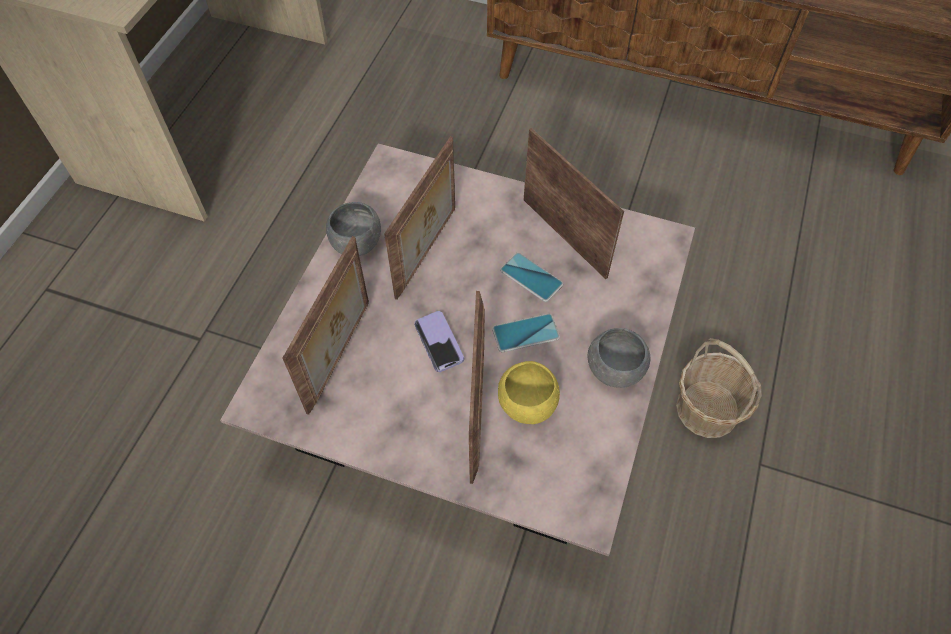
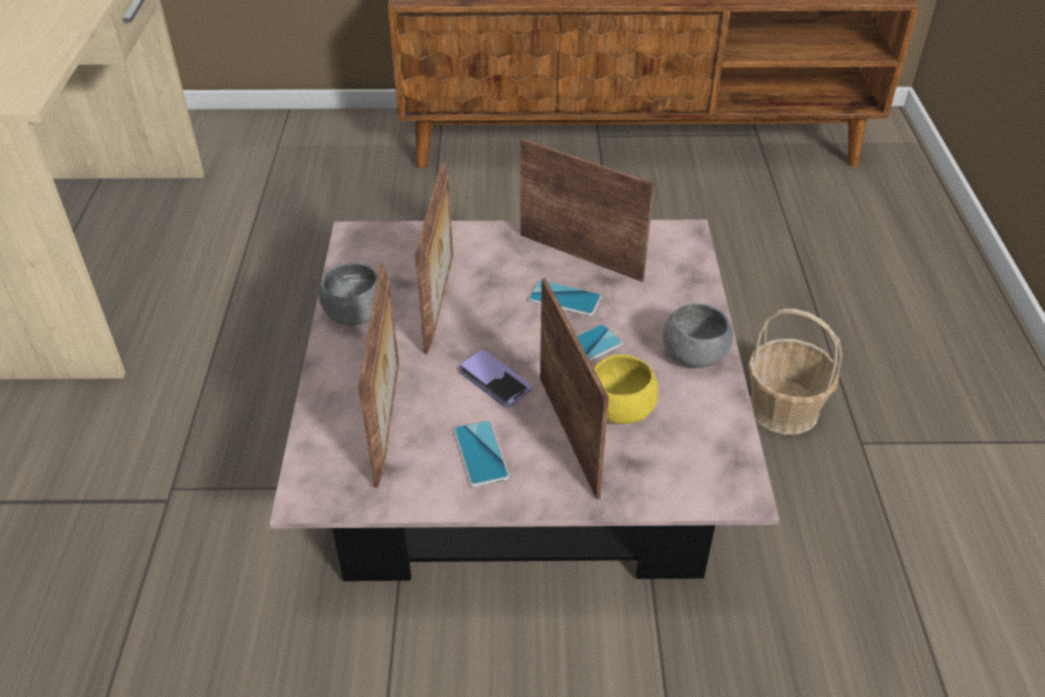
camera: 20 degrees left, 15 degrees down
none -> phone [453,420,510,487]

